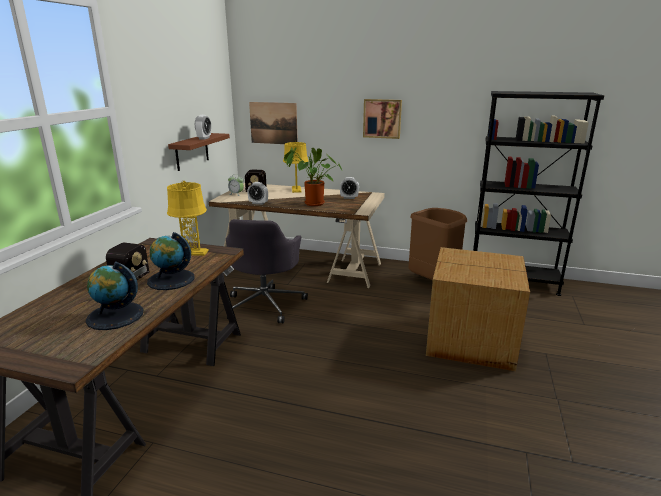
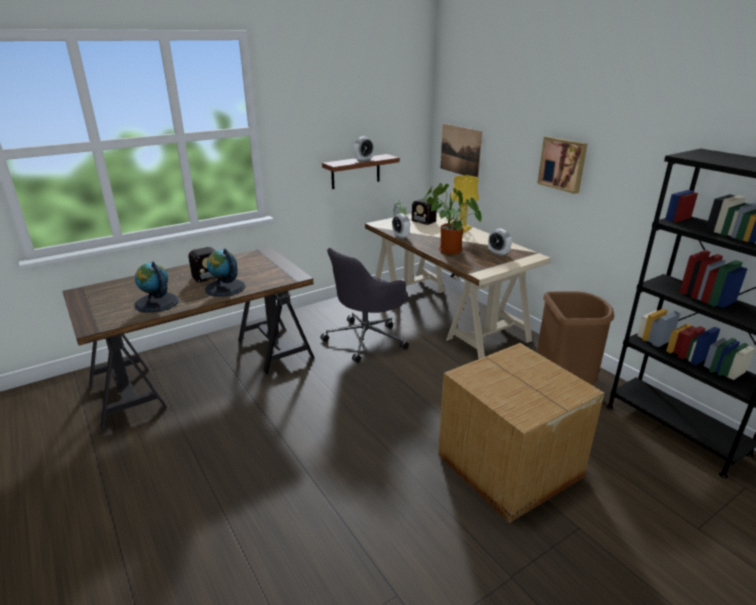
camera: 40 degrees right, 5 degrees up
yellow table lamp [167,181,209,256] -> none

